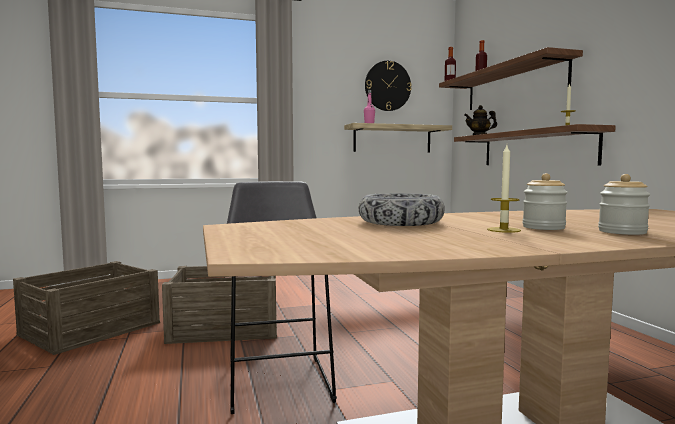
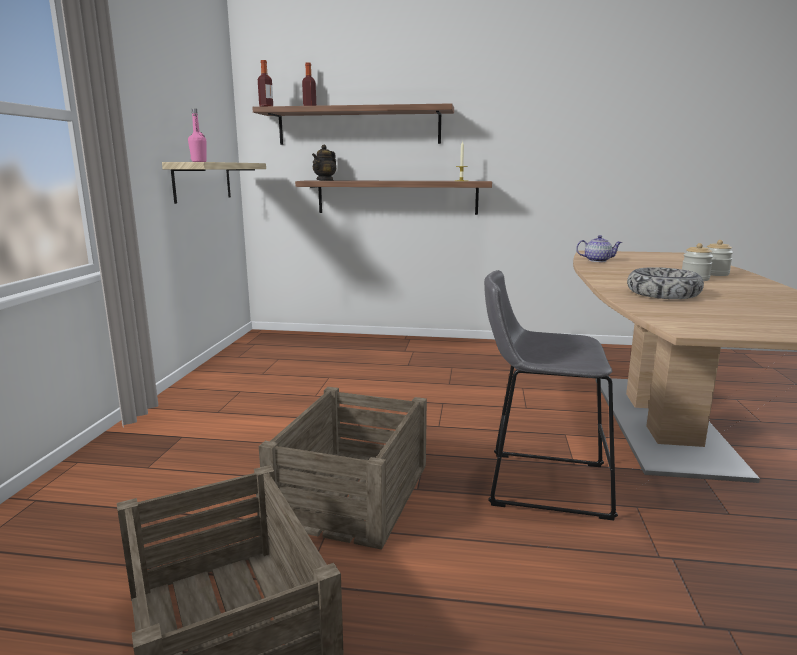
camera: 65 degrees left, 10 degrees up
wall clock [365,61,412,111] -> none
candle [487,145,521,233] -> none
none -> teapot [576,235,623,262]

